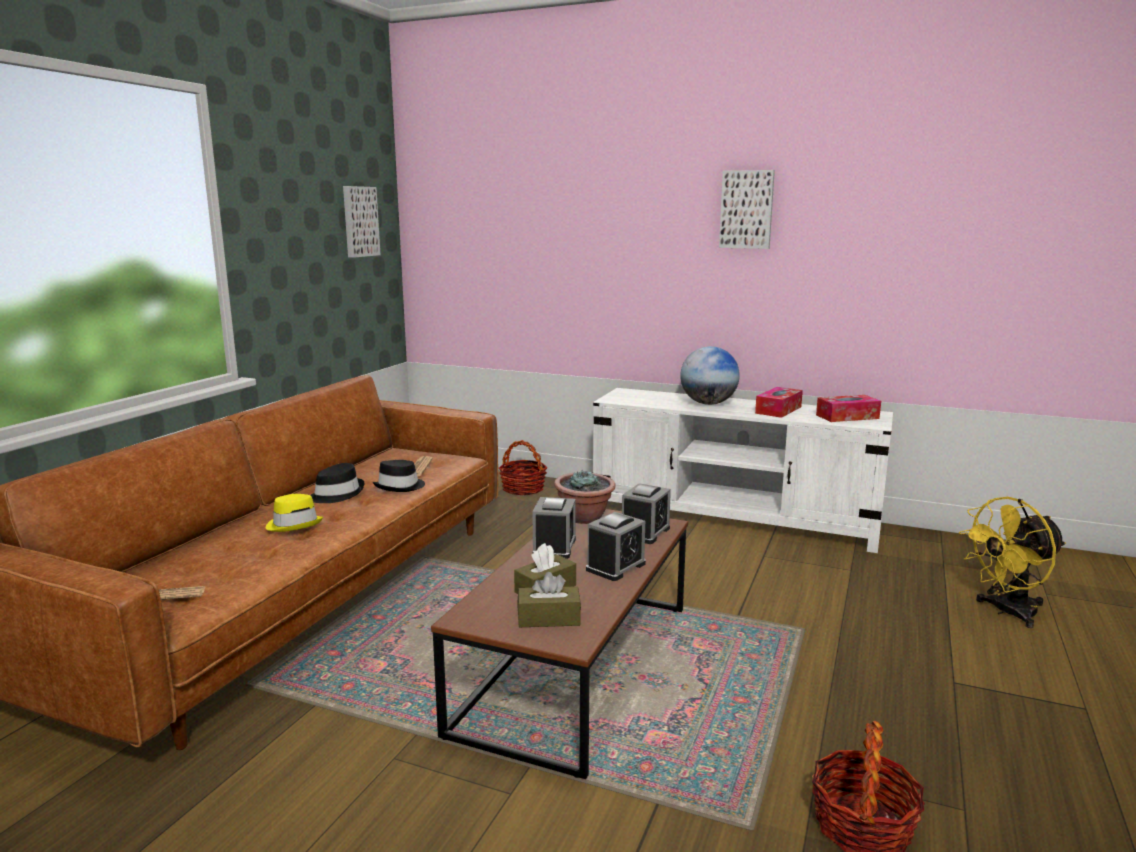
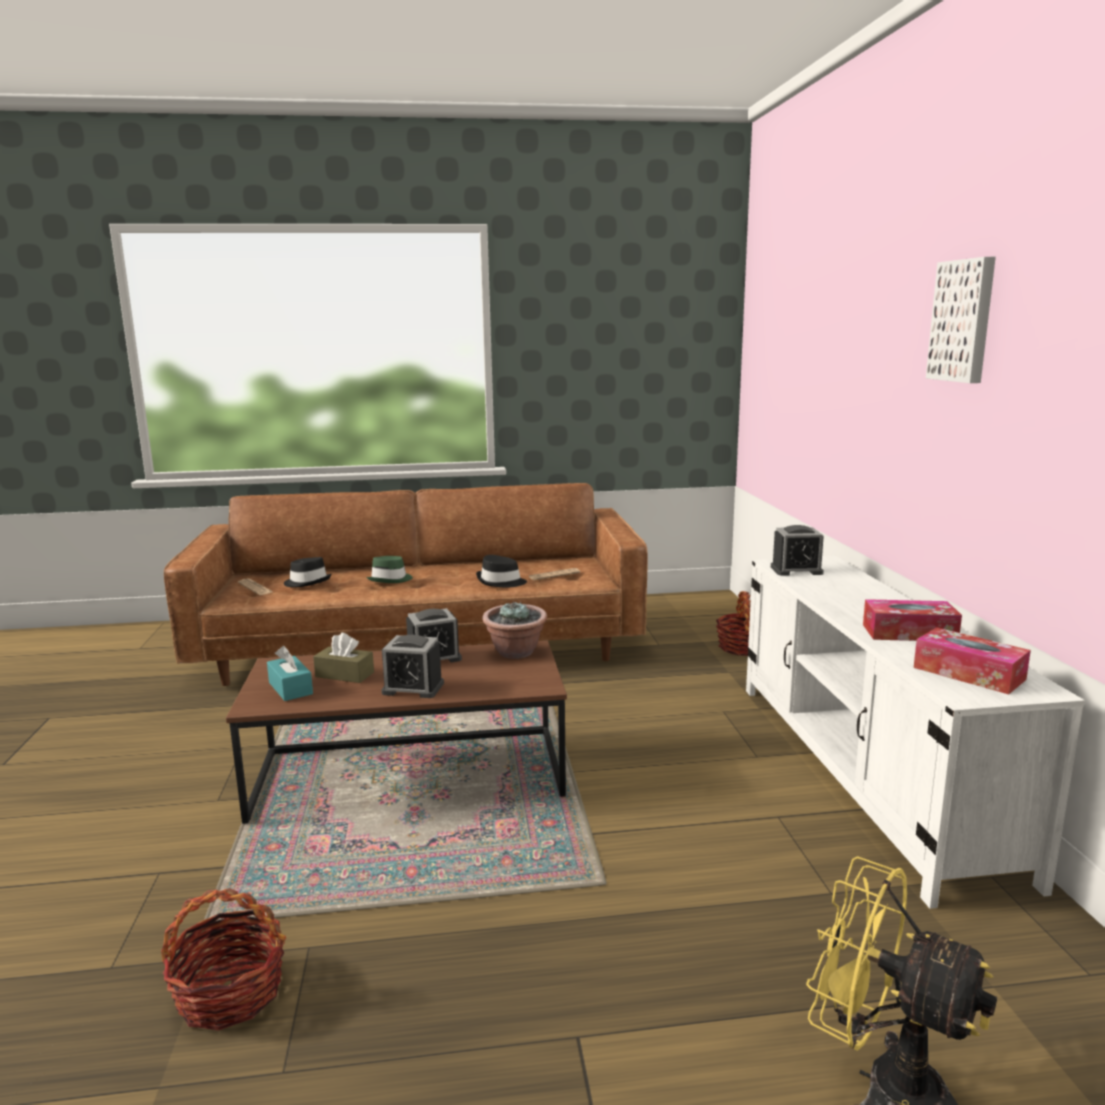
camera: 60 degrees right, 0 degrees up
yellow hat [266,494,323,532] -> green hat [366,556,412,583]
black hat [311,463,364,503] -> black hat moved to [284,557,331,587]
picture [343,186,381,258] -> none
brown tissue box [517,572,581,627] -> turquoise tissue box [267,646,313,701]
alarm clock [622,483,671,544] -> alarm clock moved to [771,525,824,576]
globe [680,346,740,405] -> none

